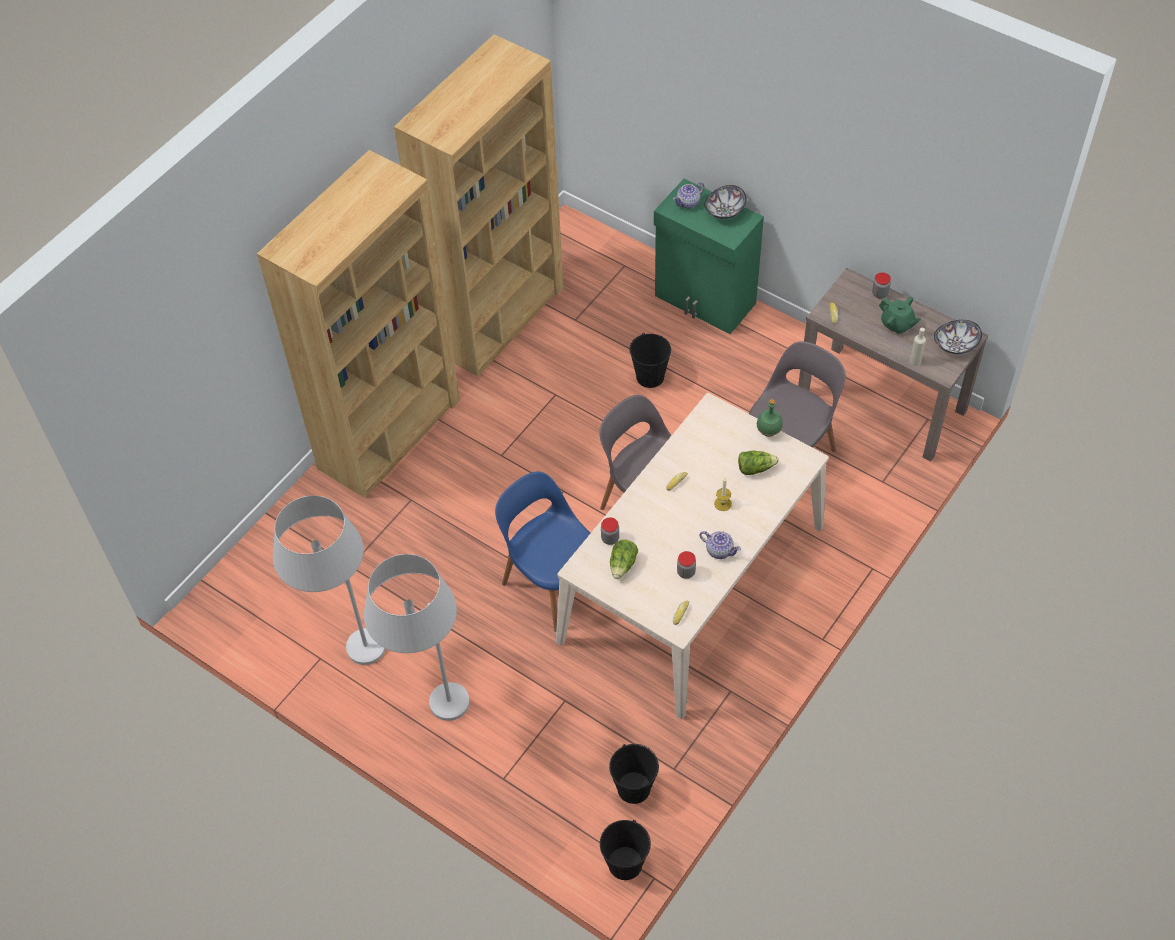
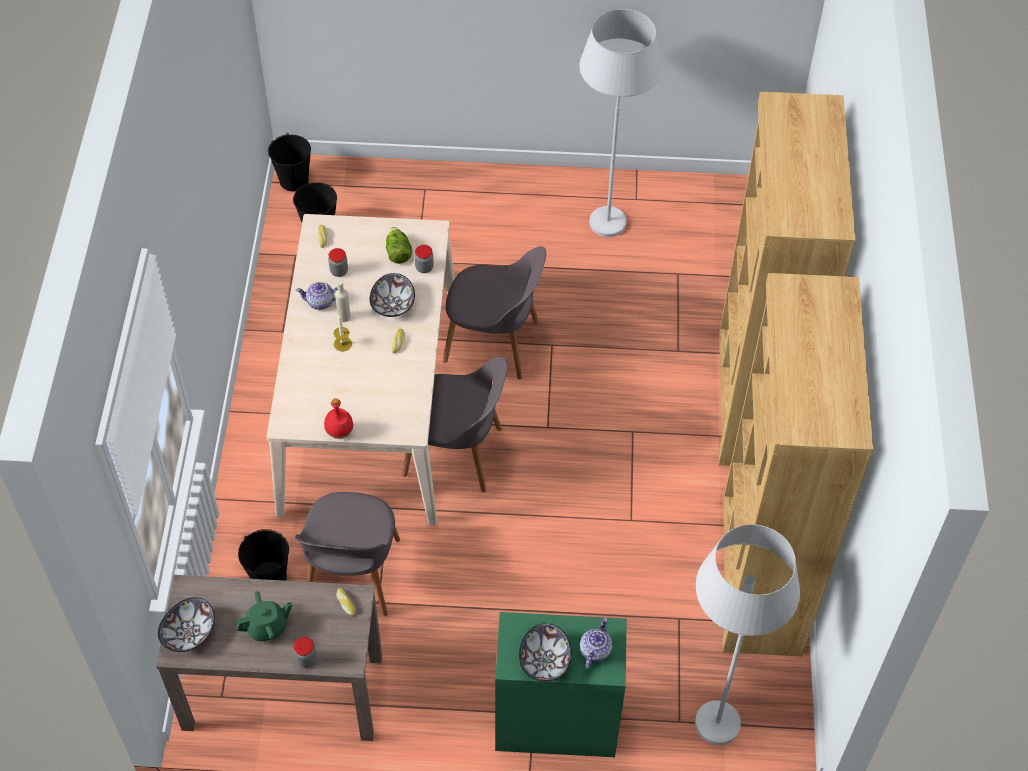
camera: 145 degrees right, 0 degrees up
white floor lamp [364,554,470,721] -> white floor lamp moved to [695,524,800,745]
blue chair [495,472,590,632] -> grey chair [443,246,546,379]
black bucket [629,333,671,388] -> black bucket moved to [238,529,289,581]
lettuce [738,451,779,475] -> none
green bottle [757,399,783,437] -> red bottle [324,398,353,439]
green teapot [879,297,921,334] -> green teapot turned 150 degrees clockwise [237,591,292,641]
beige bottle [910,328,926,366] -> beige bottle moved to [335,281,351,322]
none -> bowl [370,273,415,317]

